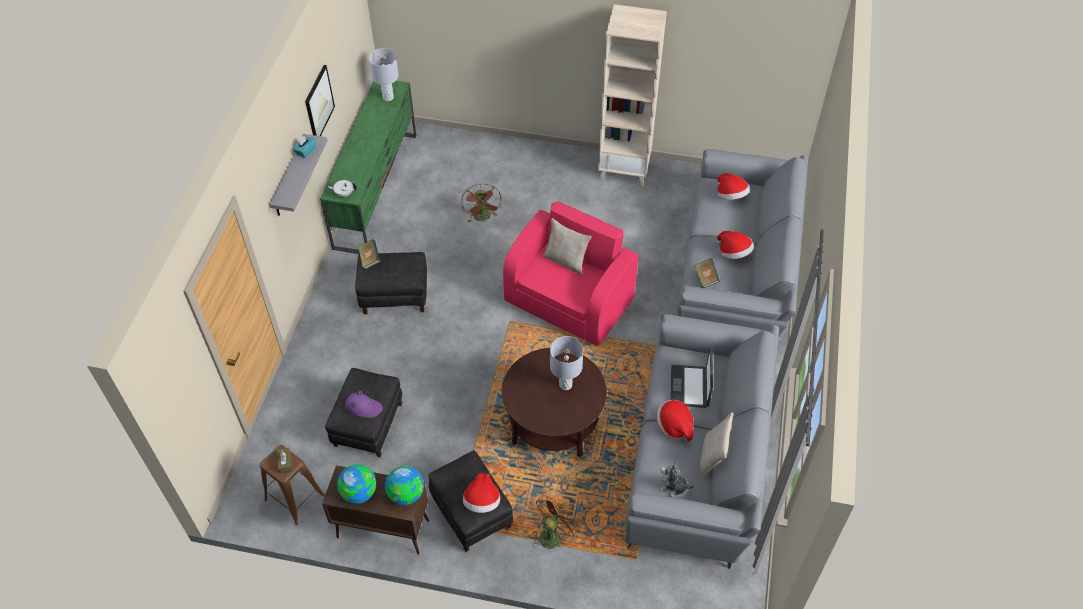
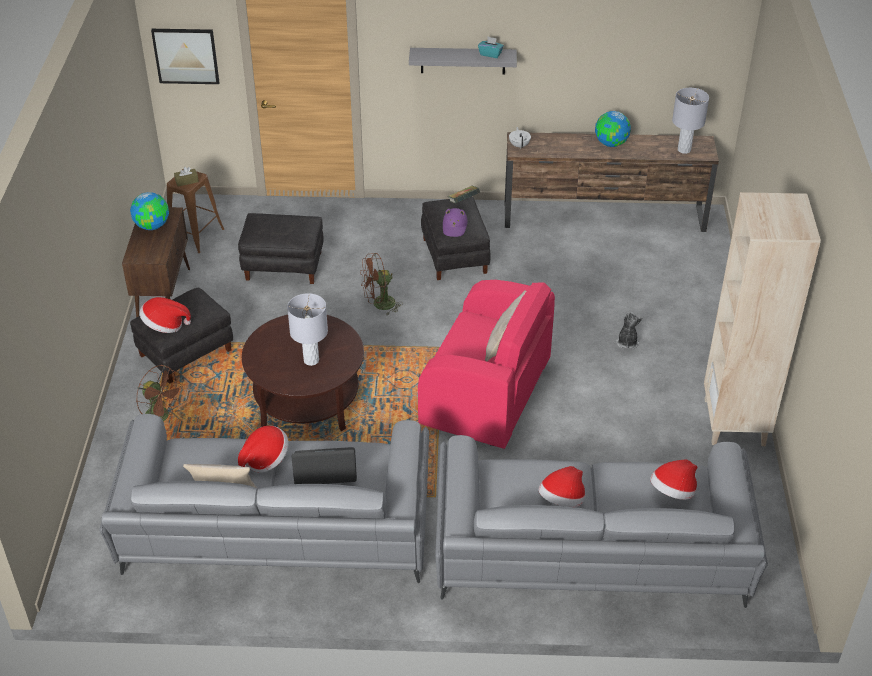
camera: 80 degrees right, 10 degrees down
picture [305,65,335,136] -> picture moved to [151,29,219,84]
green tv stand [320,81,416,254] -> brown tv stand [505,132,719,232]
purple hat [345,391,383,418] -> purple hat moved to [443,208,467,237]
globe [385,466,424,505] -> globe moved to [595,111,631,147]
brown fan [461,184,501,222] -> brown fan moved to [360,253,403,315]
plush toy [659,461,694,497] -> plush toy moved to [616,312,643,349]
book [695,258,720,288] -> none

